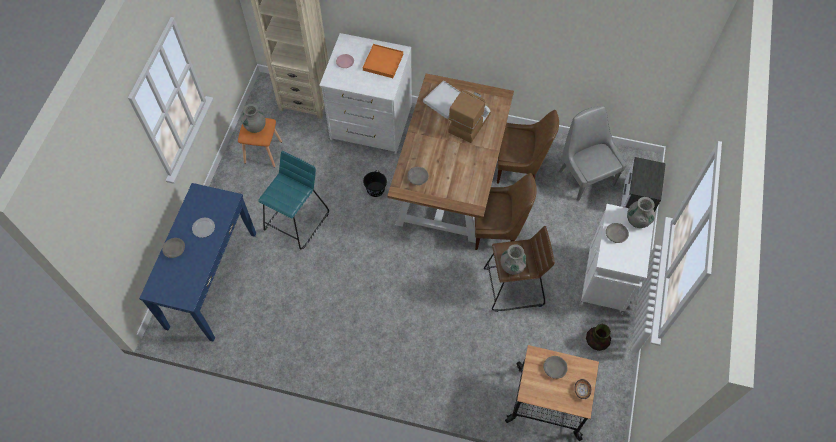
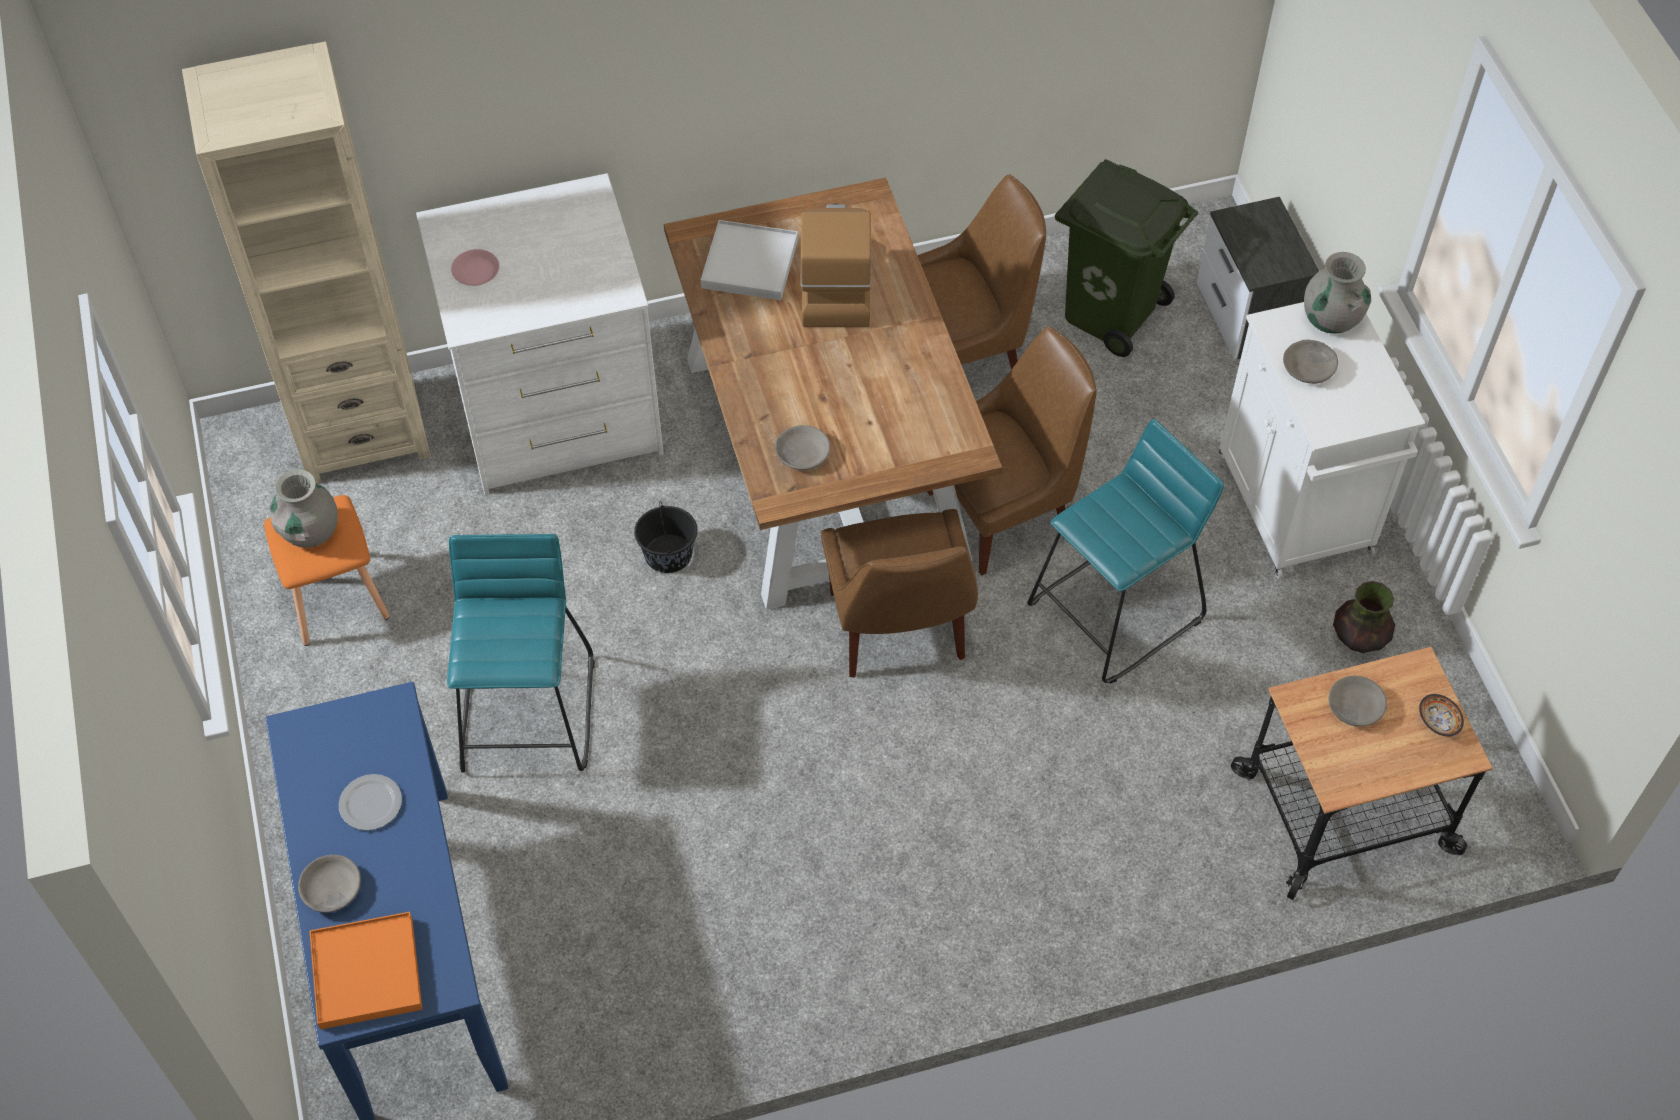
camera: 30 degrees left, 5 degrees down
orange tray [363,44,403,78] -> orange tray moved to [310,912,422,1029]
brown stool [484,226,555,312] -> turquoise stool [1028,419,1224,684]
grey vase [500,244,526,275] -> none
grey chair [559,106,627,201] -> green trash can [1055,159,1198,357]
none -> brown chair [821,509,978,678]

